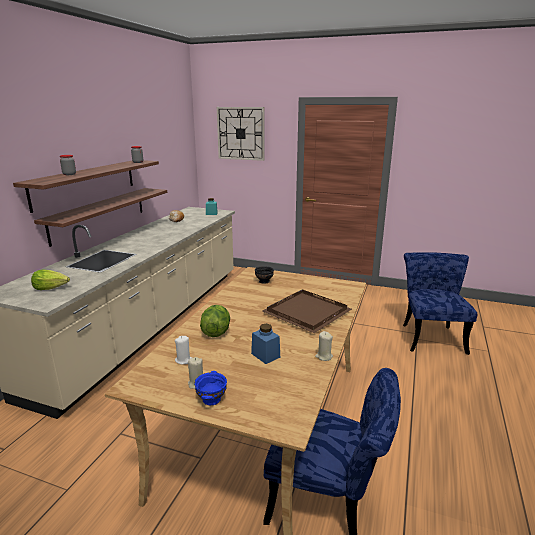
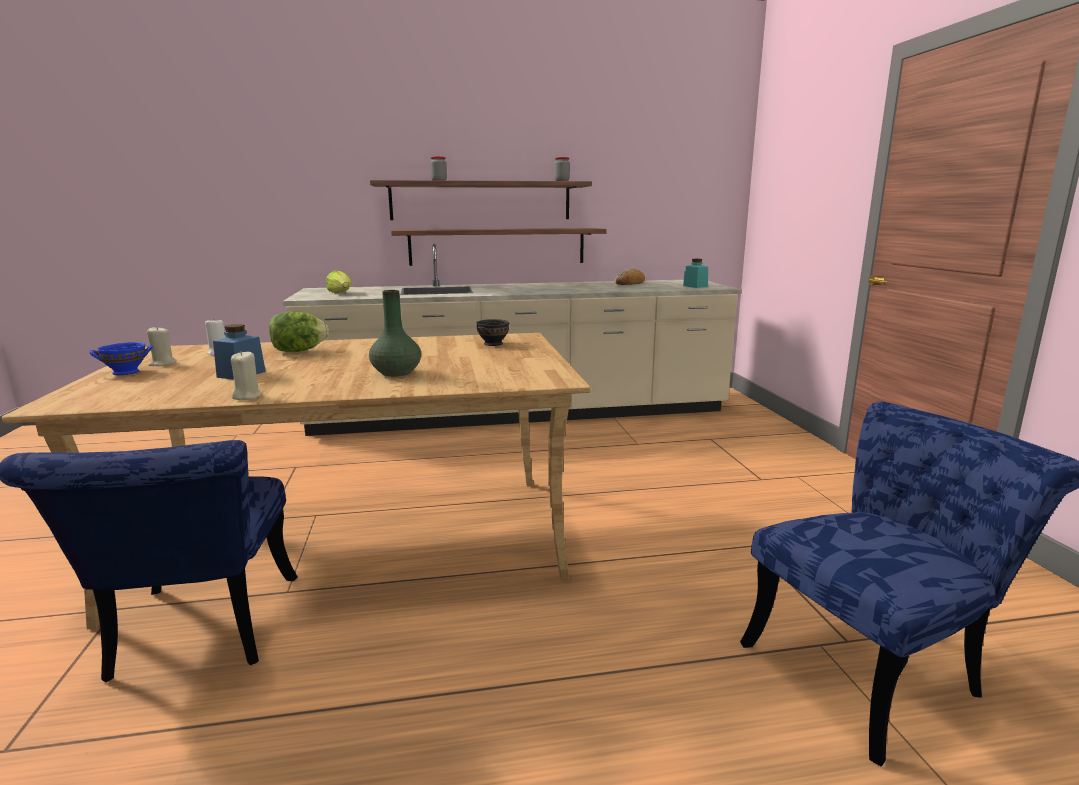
camera: 60 degrees right, 5 degrees down
wall clock [217,107,265,161] -> none
brown tray [262,289,352,333] -> green vase [369,290,421,377]

